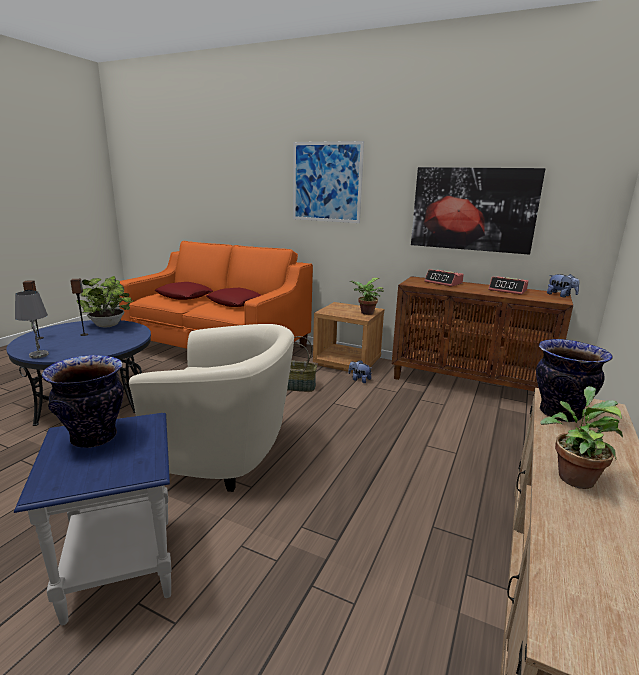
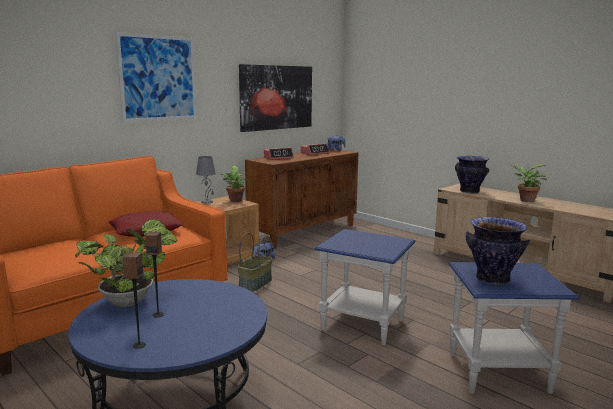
camera: 70 degrees left, 5 degrees down
grey table lamp [15,291,49,358] -> grey table lamp moved to [196,156,216,204]
beige armchair [129,324,294,492] -> blue side table [314,229,416,345]
red pillow [155,282,213,300] -> none

